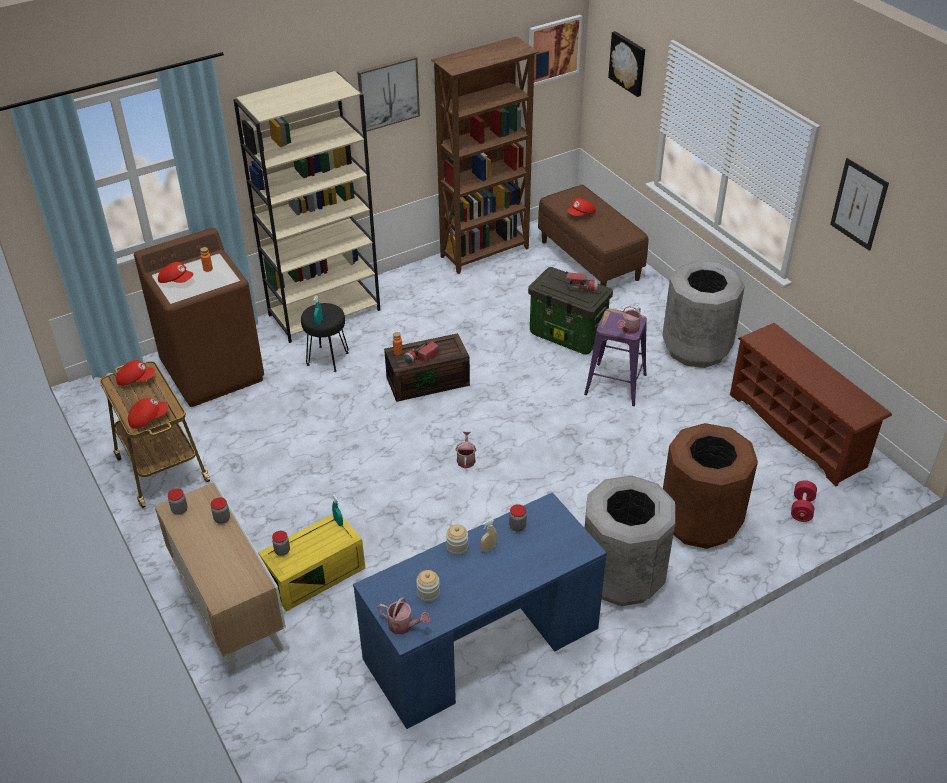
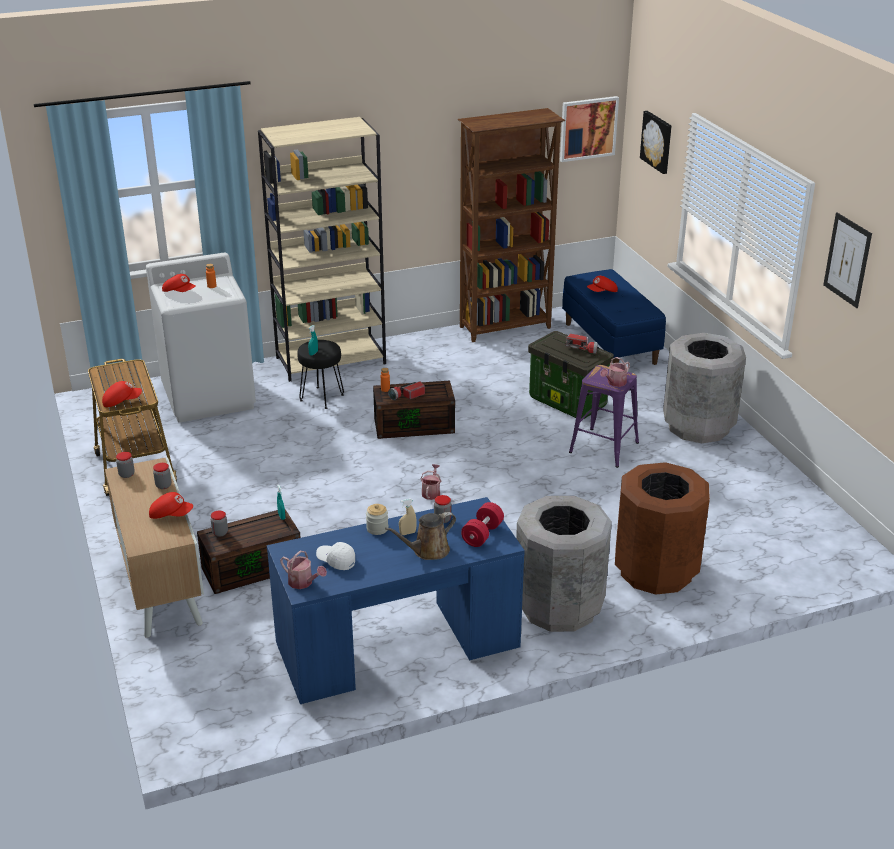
camera: 10 degrees right, 10 degrees down
red cap [116,360,155,386] -> red cap moved to [149,492,193,519]
brown washing machine [134,228,264,407] -> white washing machine [146,253,256,423]
yellow storage box [258,514,365,612] -> brown storage box [197,509,301,594]
picture [357,56,420,132] -> none
jar [416,570,440,602] -> white cap [316,542,355,570]
brown bench [538,185,648,286] -> blue bench [562,269,666,365]
brown shoe rack [730,323,892,486] -> none
red dumbbell [791,480,817,522] -> red dumbbell moved to [461,502,504,547]
none -> brown watering can [385,512,456,560]

